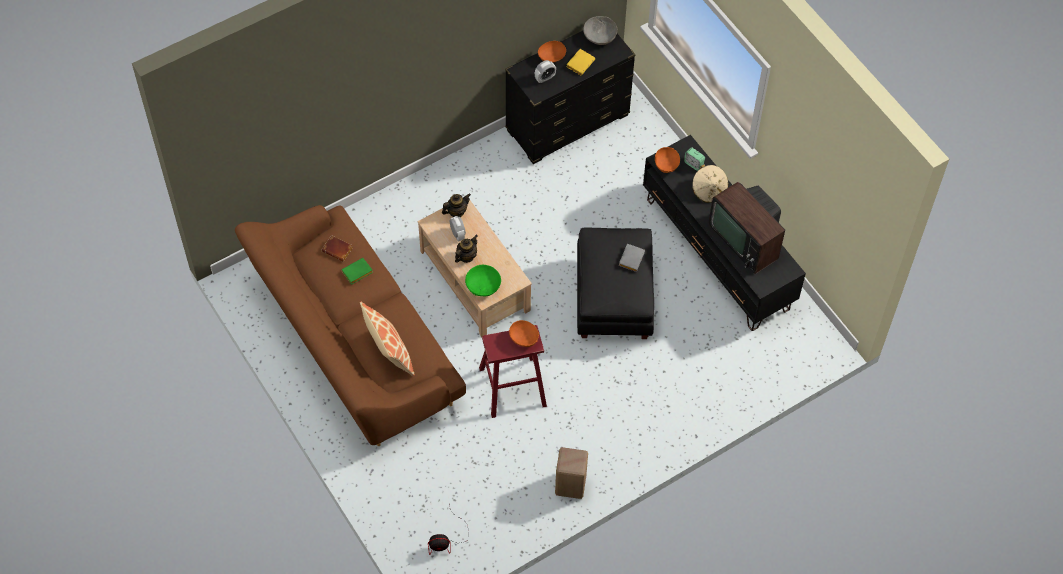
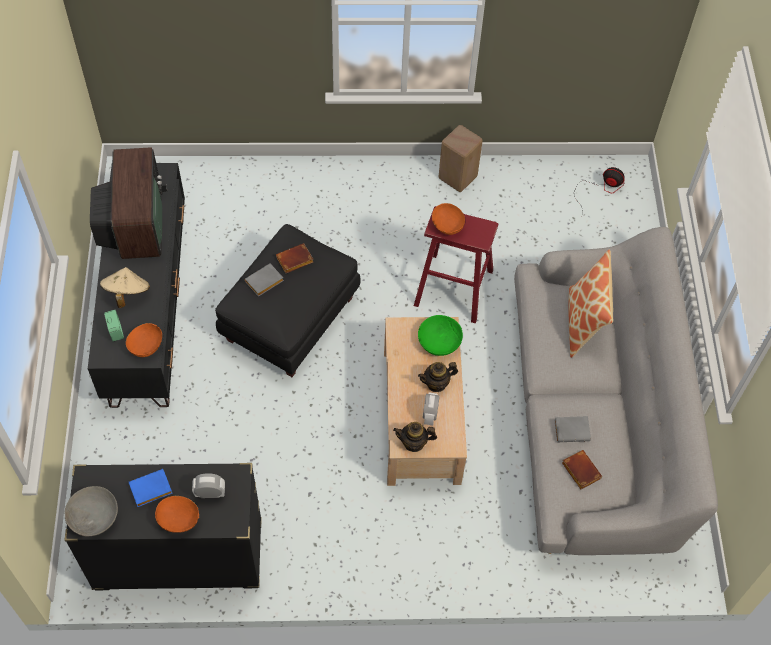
camera: 150 degrees left, 0 degrees up
brown sofa [235,205,466,446] -> grey sofa [514,227,718,555]
green book [341,258,373,285] -> grey book [554,416,591,442]
yellow book [566,49,595,75] -> blue book [129,469,173,507]
none -> brown book [276,243,313,273]

